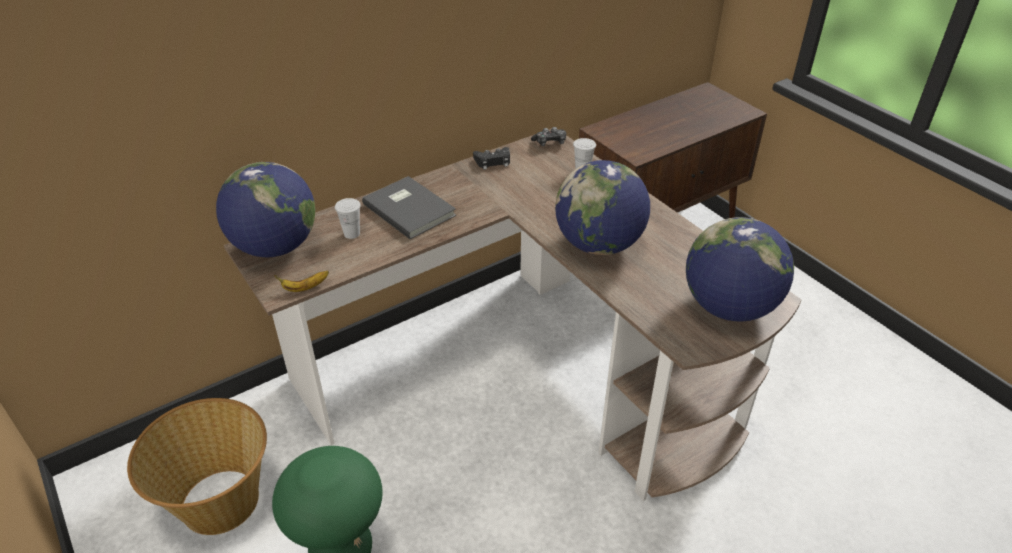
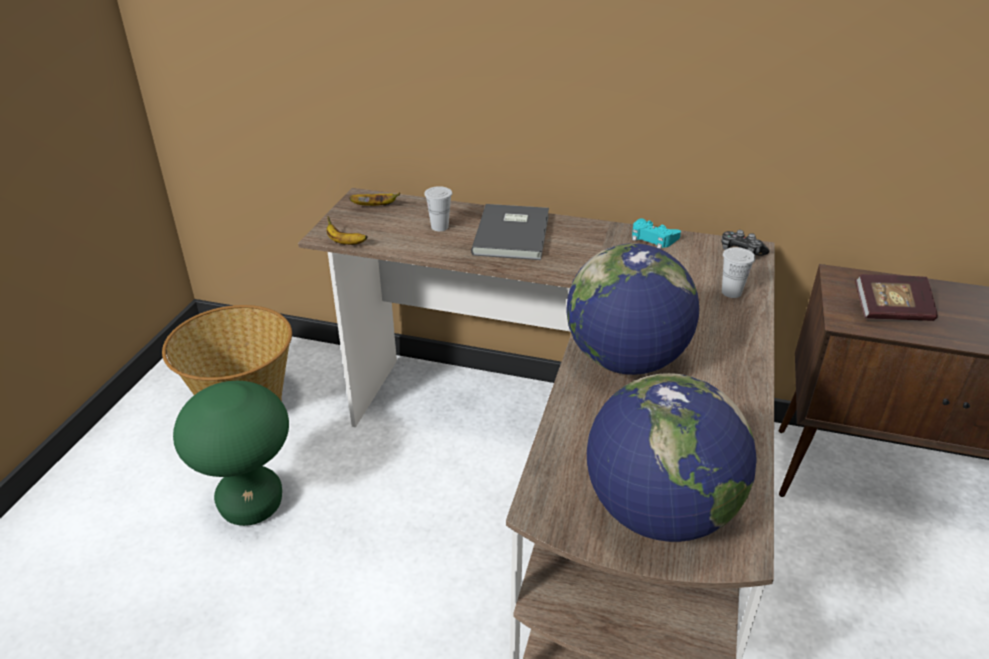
camera: 50 degrees right, 5 degrees down
globe [216,162,315,258] -> banana [349,192,400,206]
black game controller [473,147,510,170] -> turquoise game controller [632,219,681,249]
none -> book [855,274,938,321]

